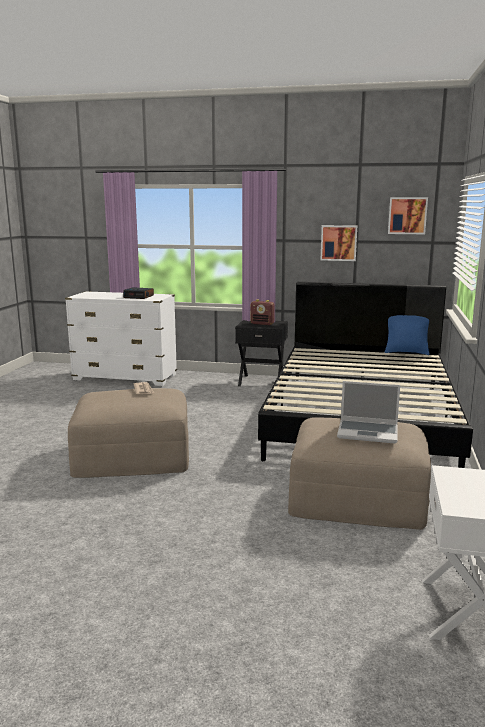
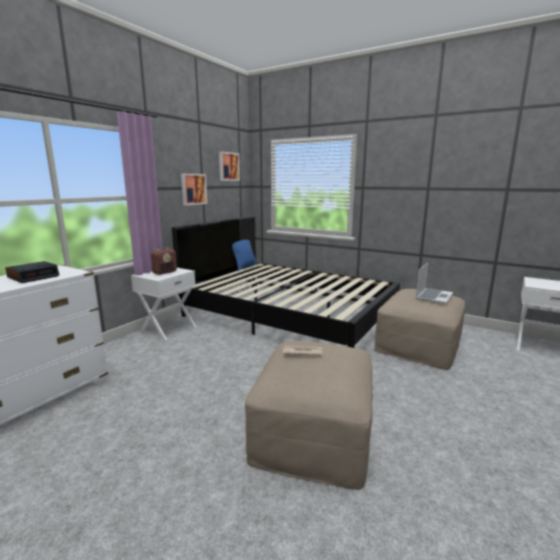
camera: 70 degrees left, 0 degrees up
black nightstand [235,320,288,386] -> white nightstand [131,268,196,341]

